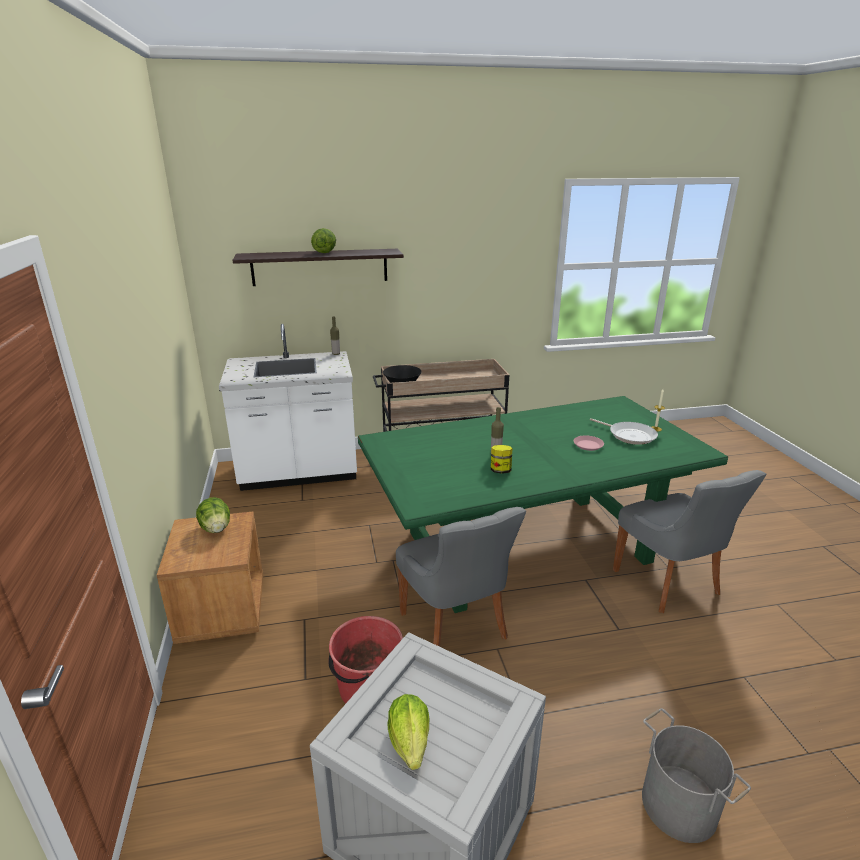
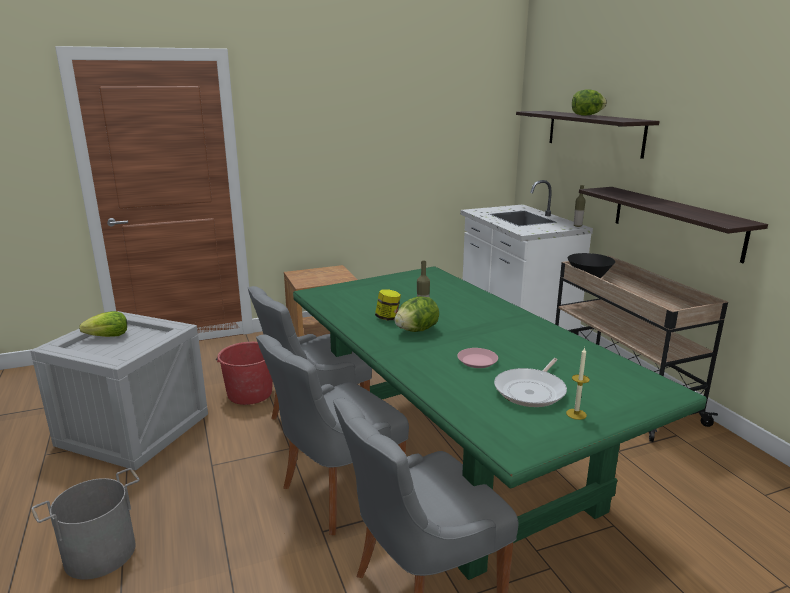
camera: 80 degrees right, 5 degrees down
lettuce [196,497,230,533] -> lettuce moved to [394,296,439,332]
none -> grey chair [256,335,409,535]
none -> shelf [579,187,768,263]

